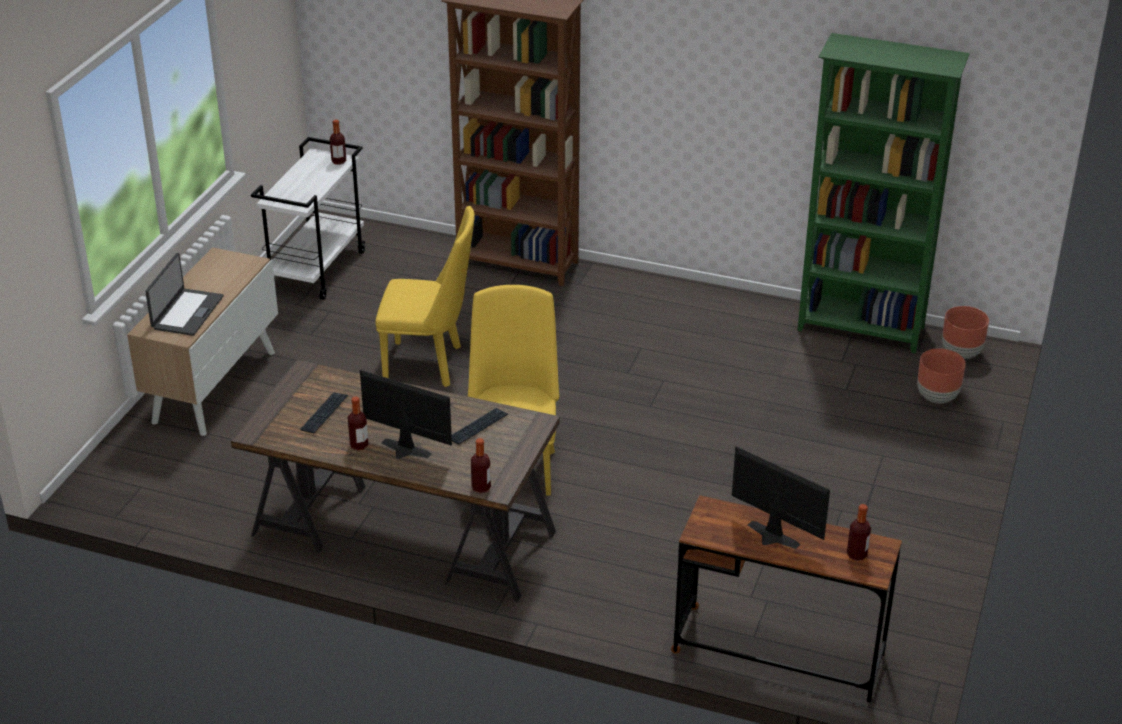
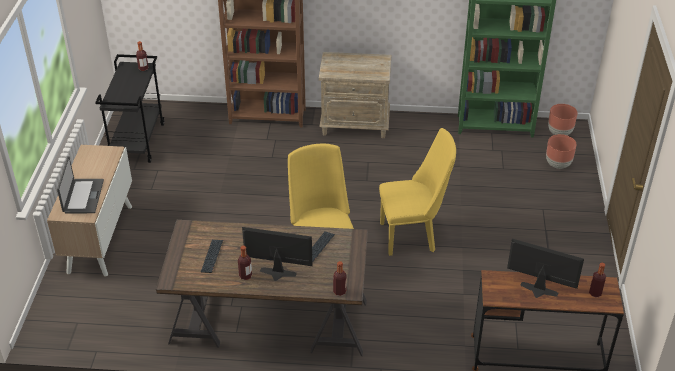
camera: 15 degrees left, 5 degrees up
white cart [251,137,366,300] -> black cart [95,54,164,163]
yellow chair [375,206,475,387] -> yellow chair moved to [379,128,456,256]
none -> beige nightstand [319,52,391,138]

